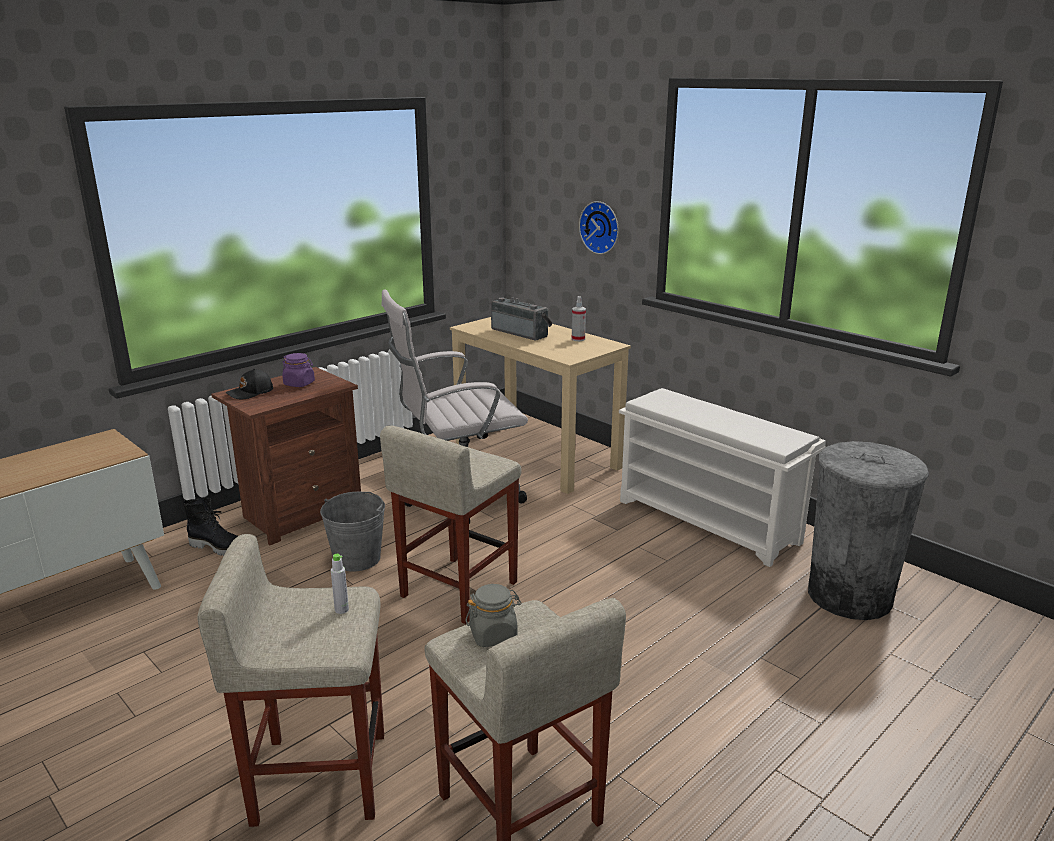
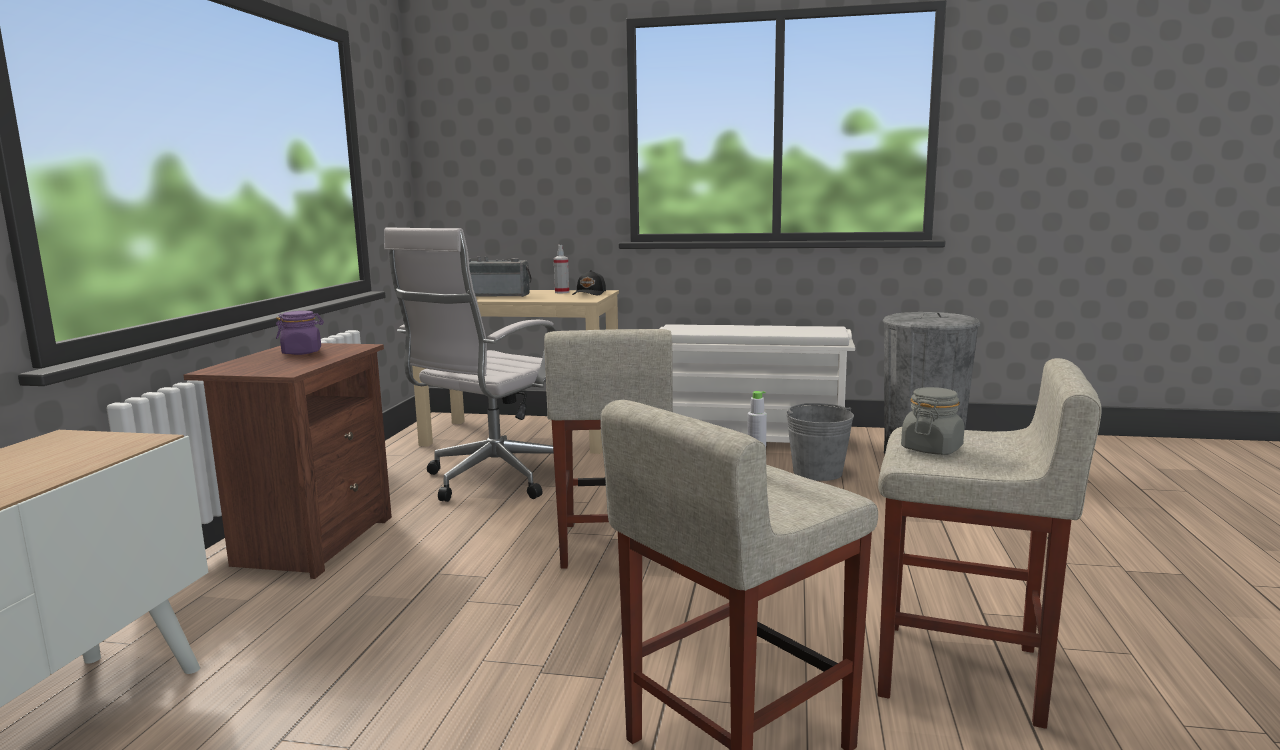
camera: 35 degrees left, 10 degrees down
black boot [183,498,238,556] -> none
black cap [226,369,273,399] -> black cap moved to [572,270,606,295]
grey bucket [320,492,385,572] -> grey bucket moved to [786,403,854,481]
wall clock [579,201,619,254] -> none

